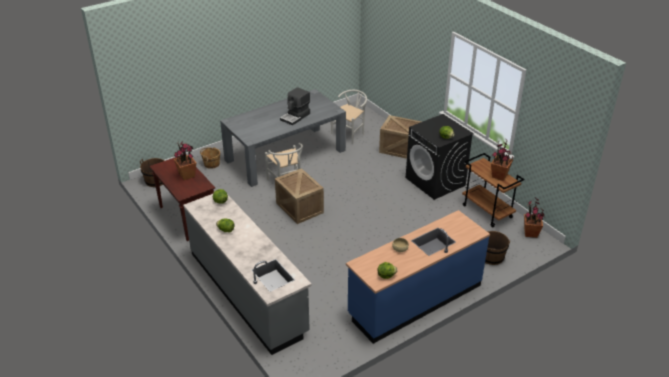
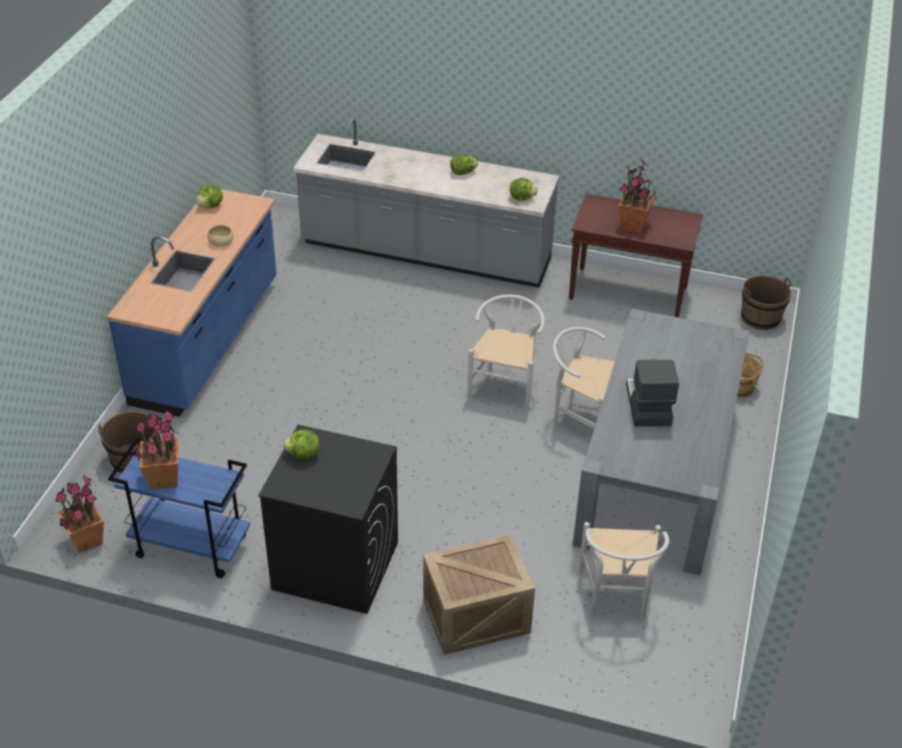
camera: 140 degrees right, 5 degrees up
crate [275,168,324,224] -> white chair [468,294,545,412]
brown cart [462,153,524,227] -> blue cart [108,438,250,578]

